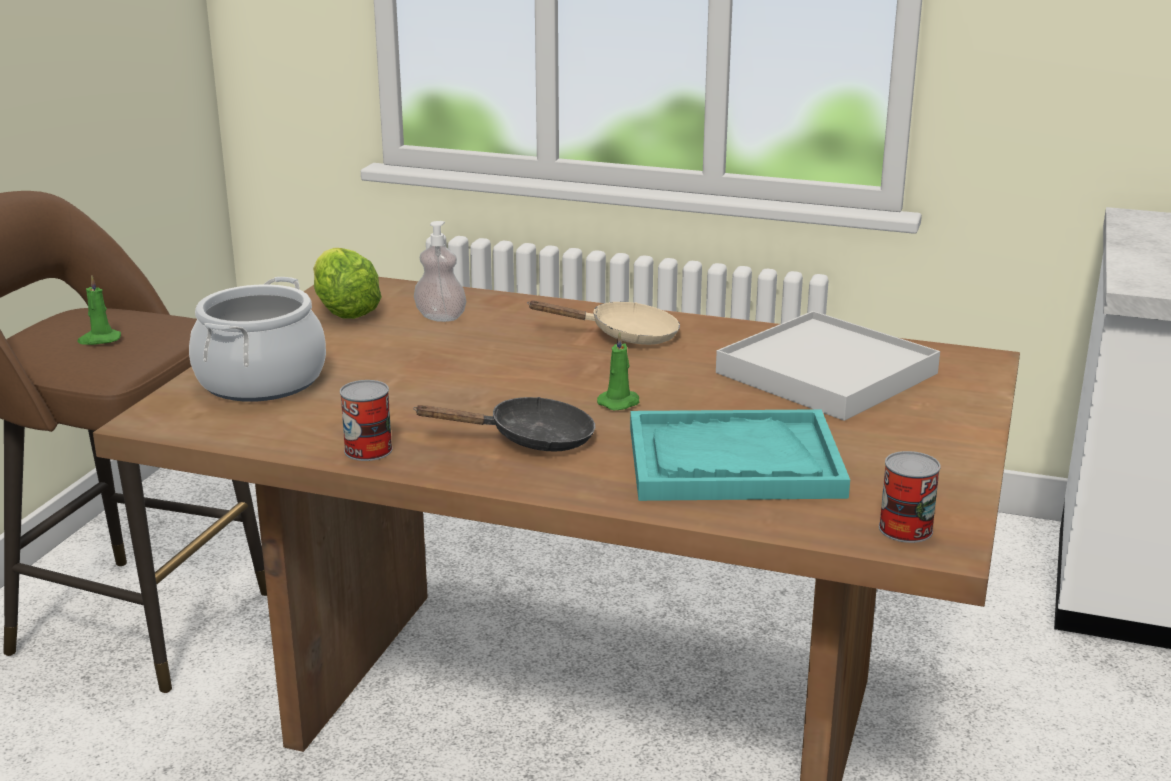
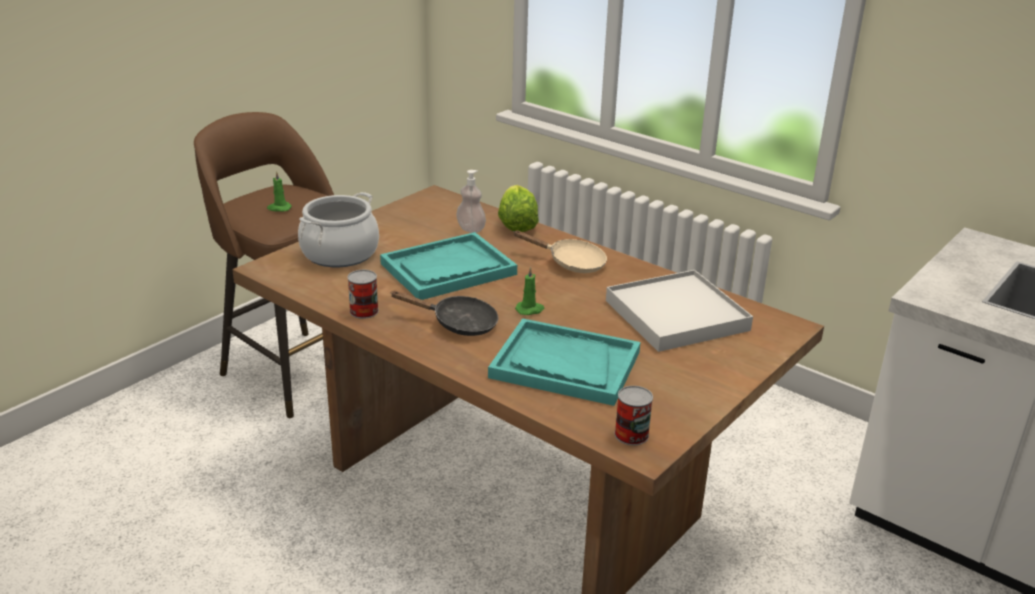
camera: 20 degrees right, 5 degrees up
lettuce [313,248,382,319] -> lettuce moved to [498,185,539,232]
none -> turquoise tray [380,232,517,300]

